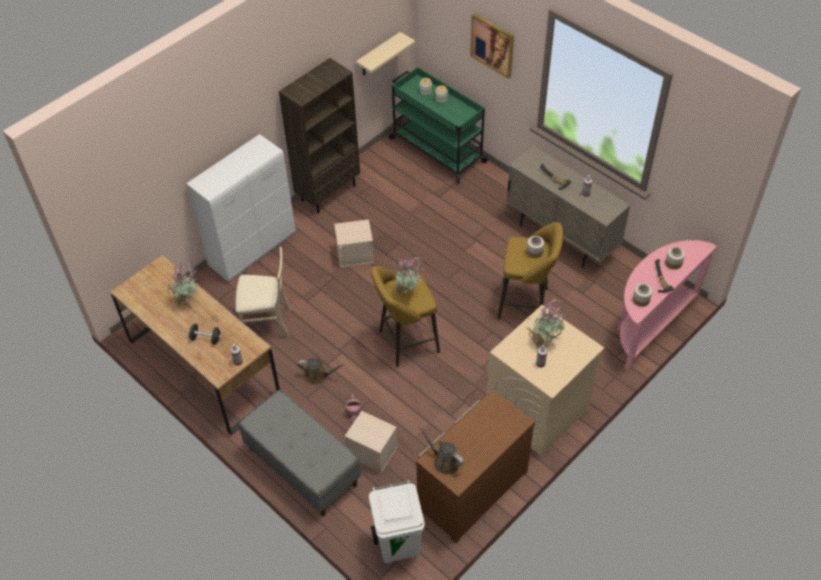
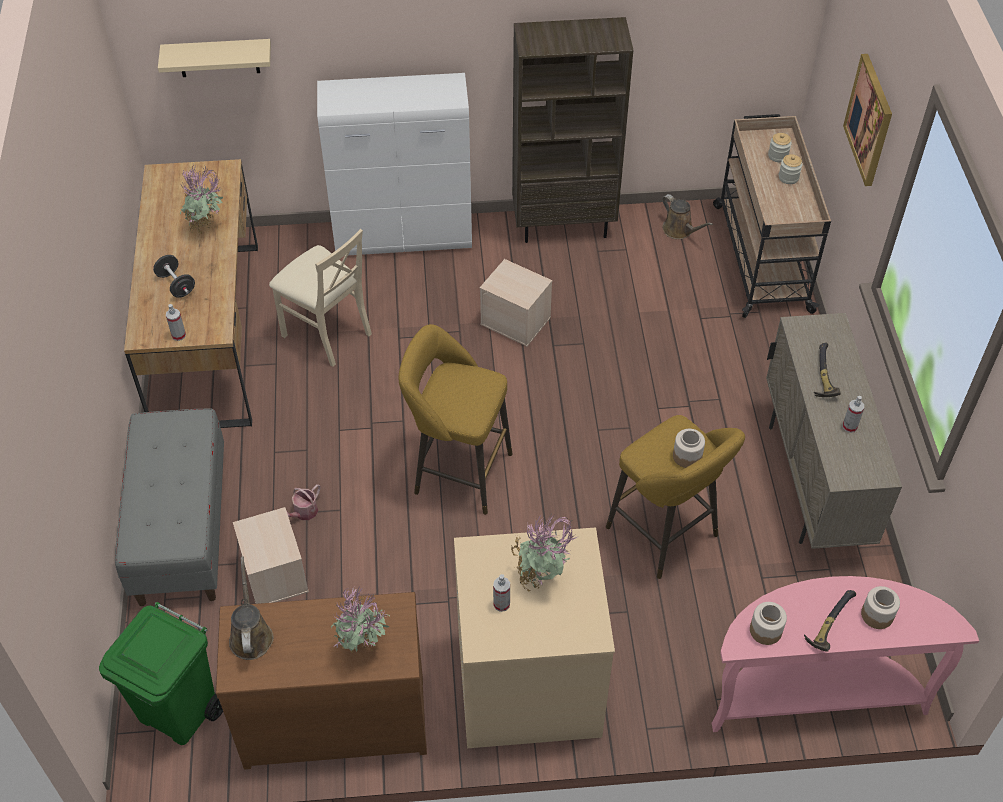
camera: 40 degrees right, 0 degrees up
brown watering can [298,358,345,385] -> brown watering can moved to [662,194,713,239]
beige shelf [356,32,415,75] -> beige shelf moved to [158,39,271,77]
white trash can [369,480,425,564] -> green trash can [99,602,223,745]
green cart [389,67,489,184] -> beige cart [713,114,831,318]
potted plant [392,256,425,298] -> potted plant moved to [331,588,390,653]

